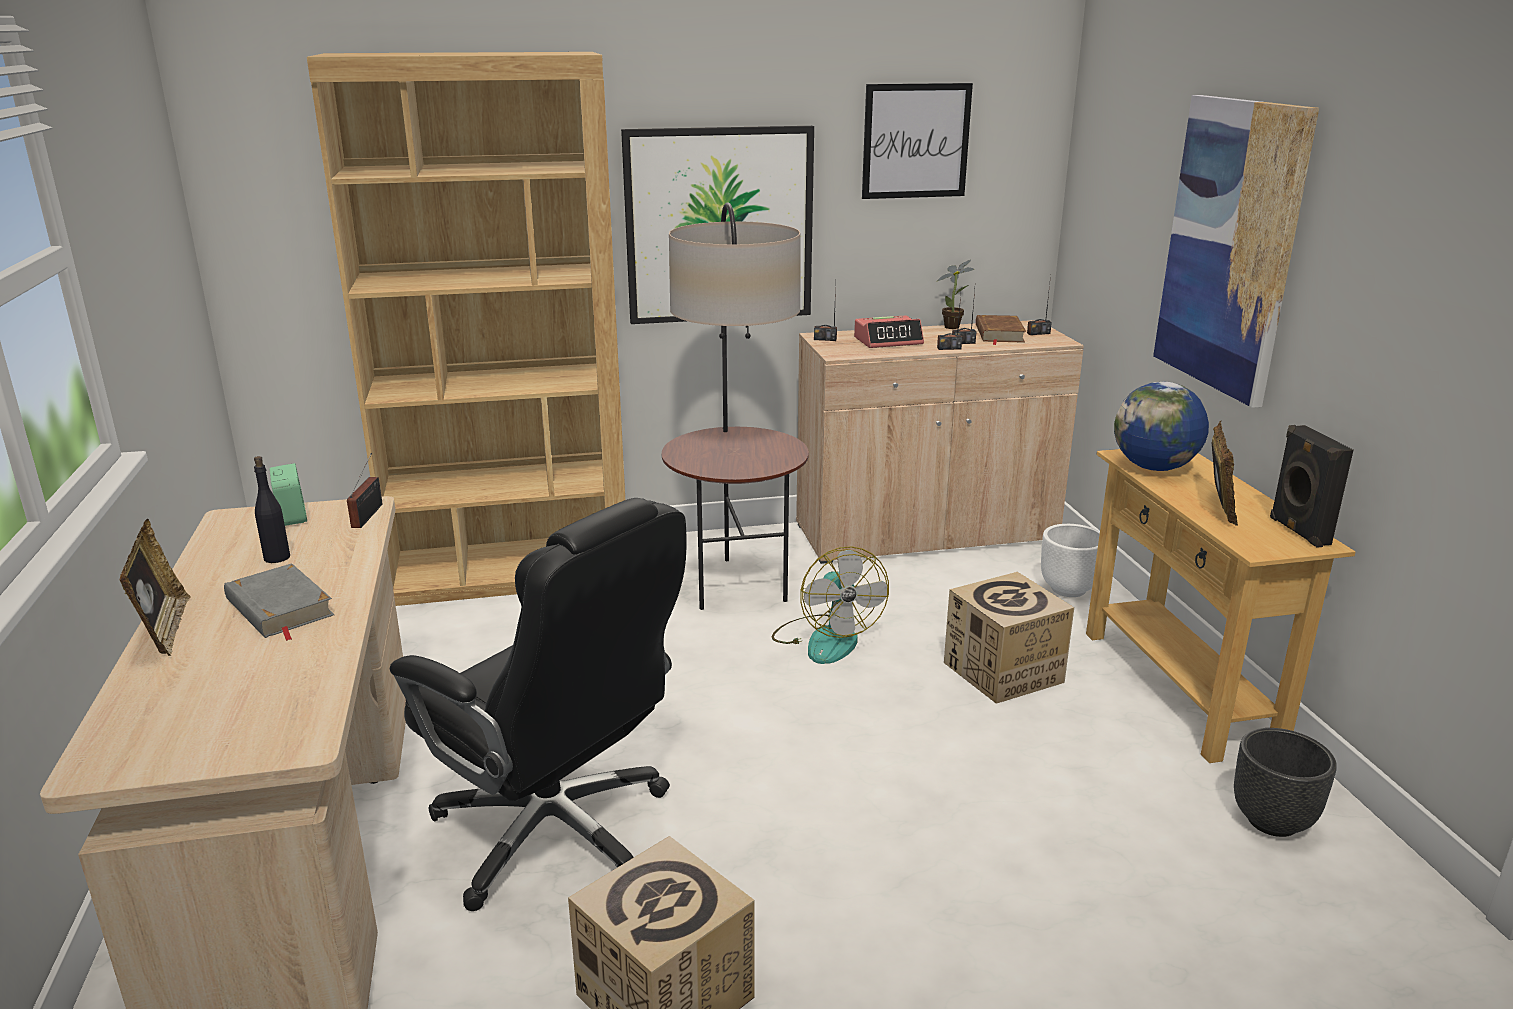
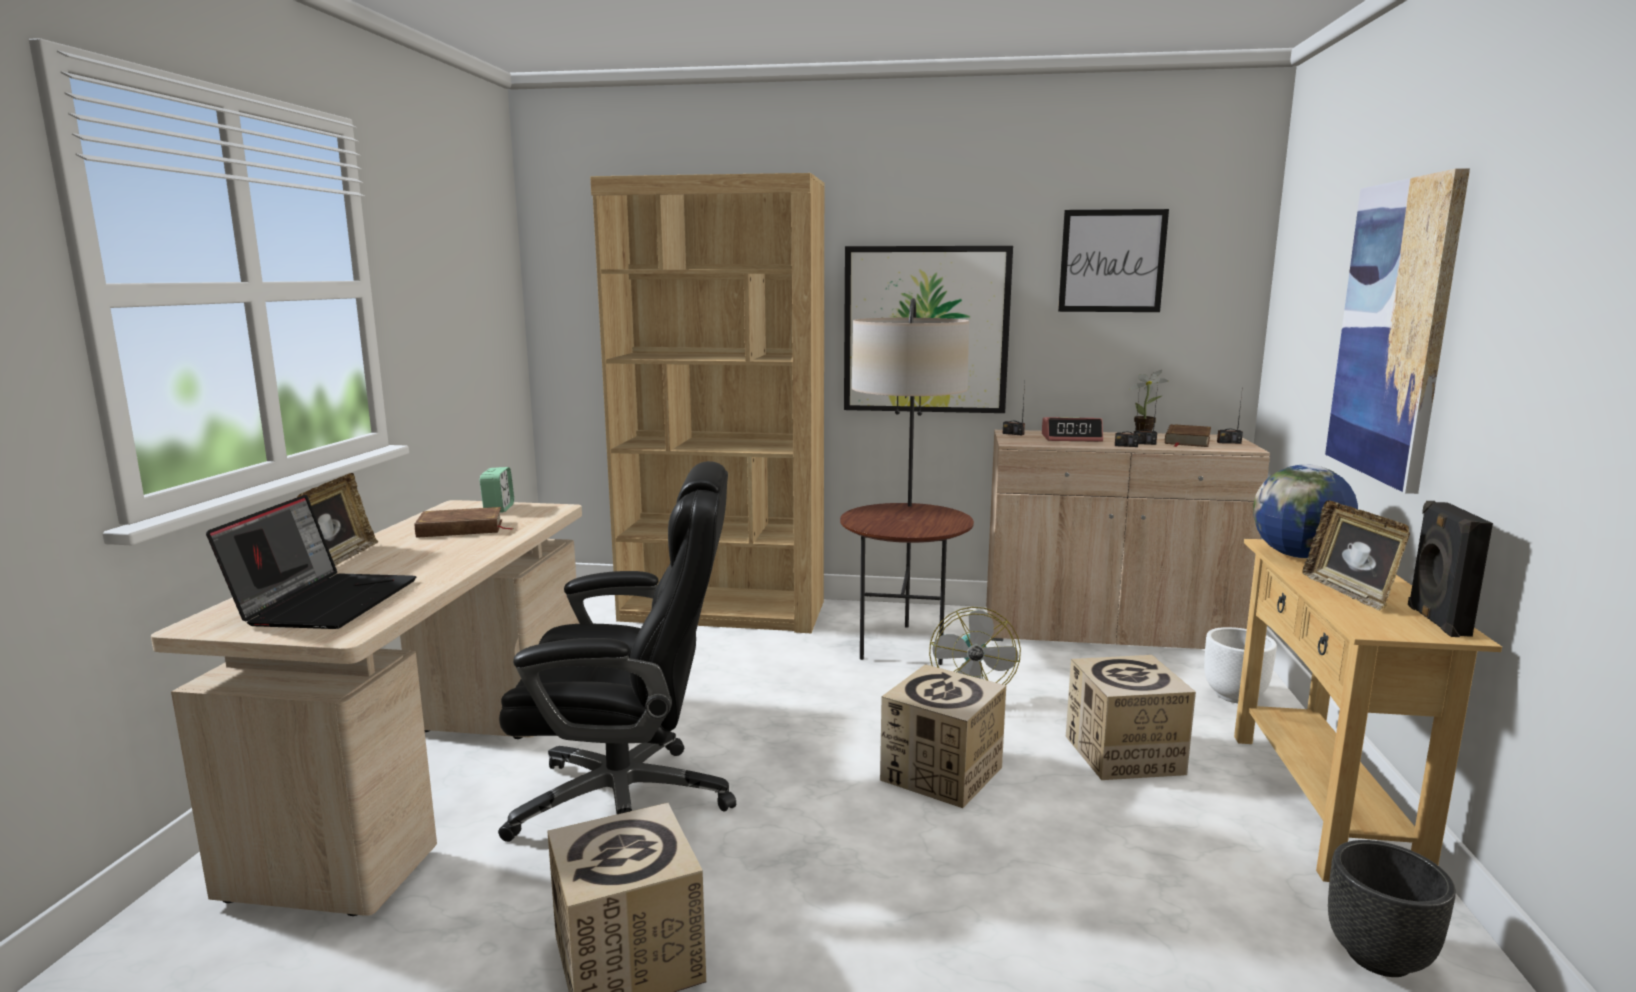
camera: 20 degrees right, 10 degrees down
grey book [224,563,334,641] -> none
black bottle [254,456,290,563] -> brown book [415,507,514,538]
radio [347,453,382,528] -> none
black office chair [390,498,687,911] -> black office chair turned 60 degrees counterclockwise [498,461,736,842]
picture frame [1212,421,1238,526] -> picture frame turned 135 degrees clockwise [1302,501,1410,610]
none -> laptop [206,494,417,629]
none -> cardboard box [880,664,1006,808]

